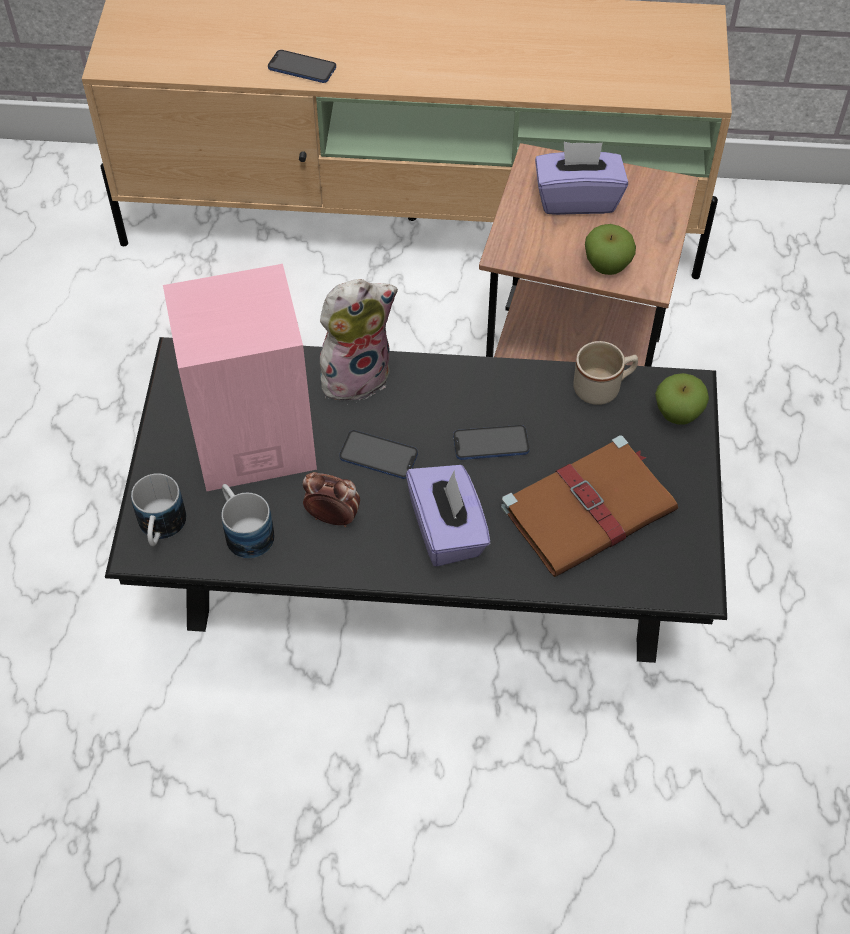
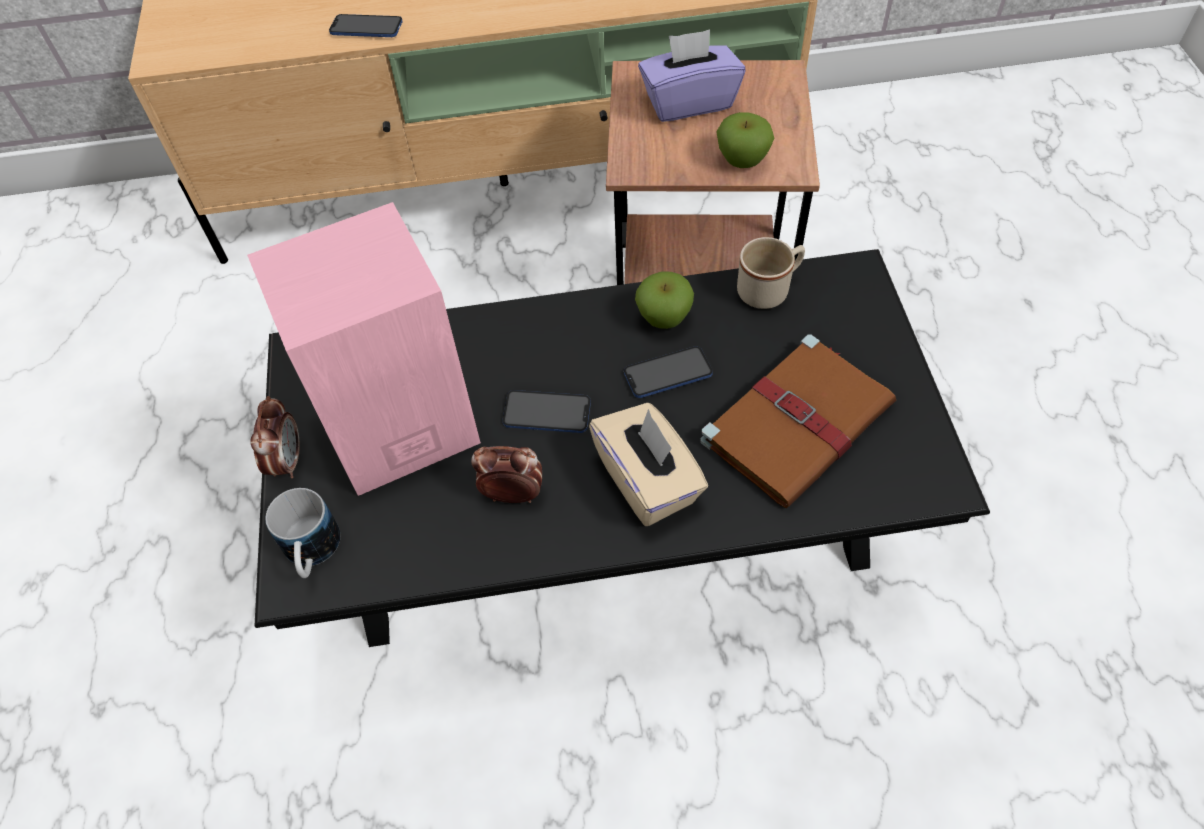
camera: 10 degrees left, 0 degrees up
mug [221,484,274,559] -> none
plush toy [320,279,398,403] -> none
purple tissue box [406,465,490,567] -> beige tissue box [589,403,708,526]
apple [655,373,709,425] -> apple moved to [635,272,694,329]
none -> alarm clock [250,396,300,479]

